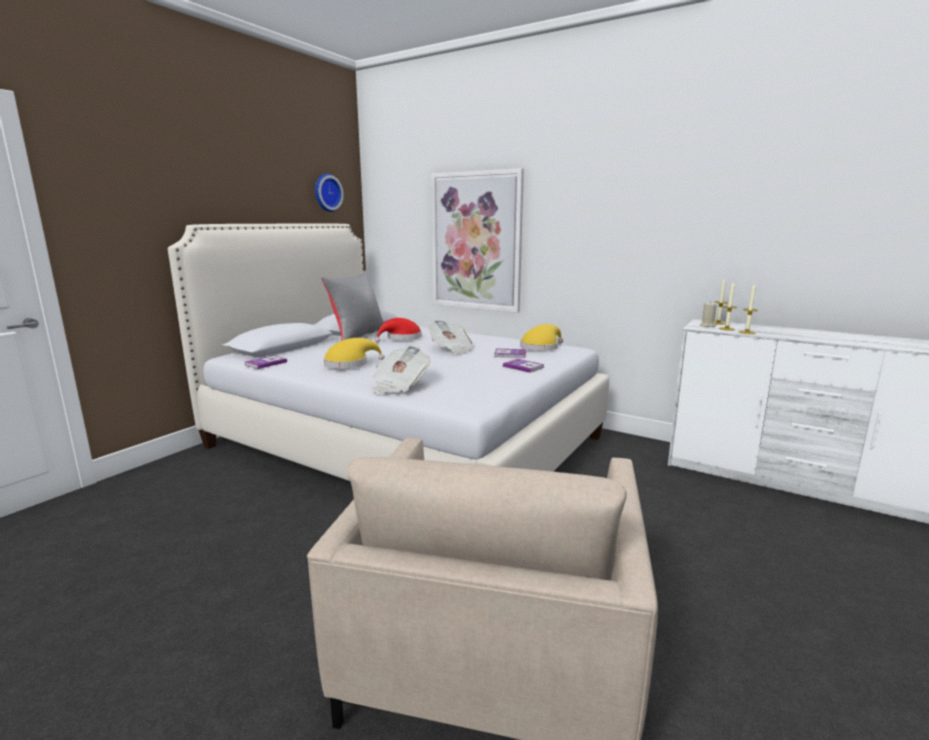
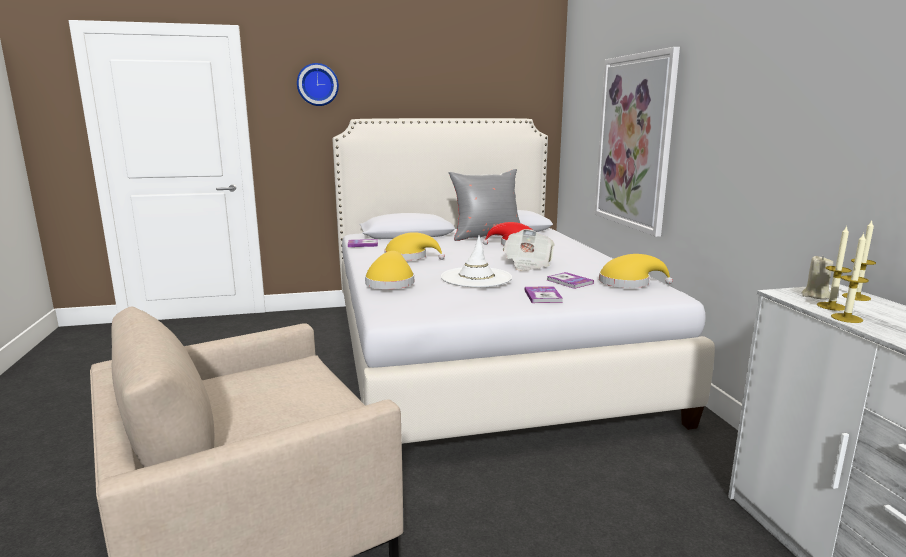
camera: 45 degrees right, 0 degrees up
wall clock [315,174,344,212] -> wall clock moved to [297,63,339,106]
newspaper [372,346,430,393] -> yellow hat [365,251,414,289]
none -> white hat [441,236,512,287]

